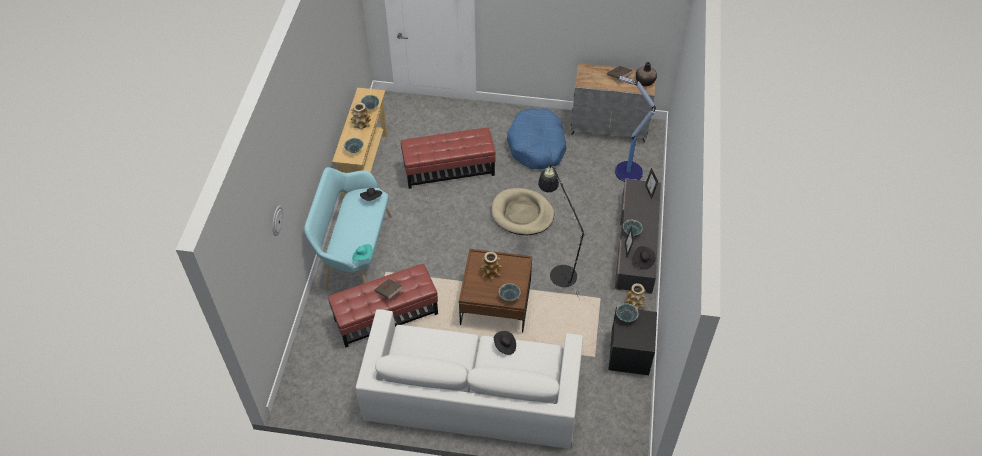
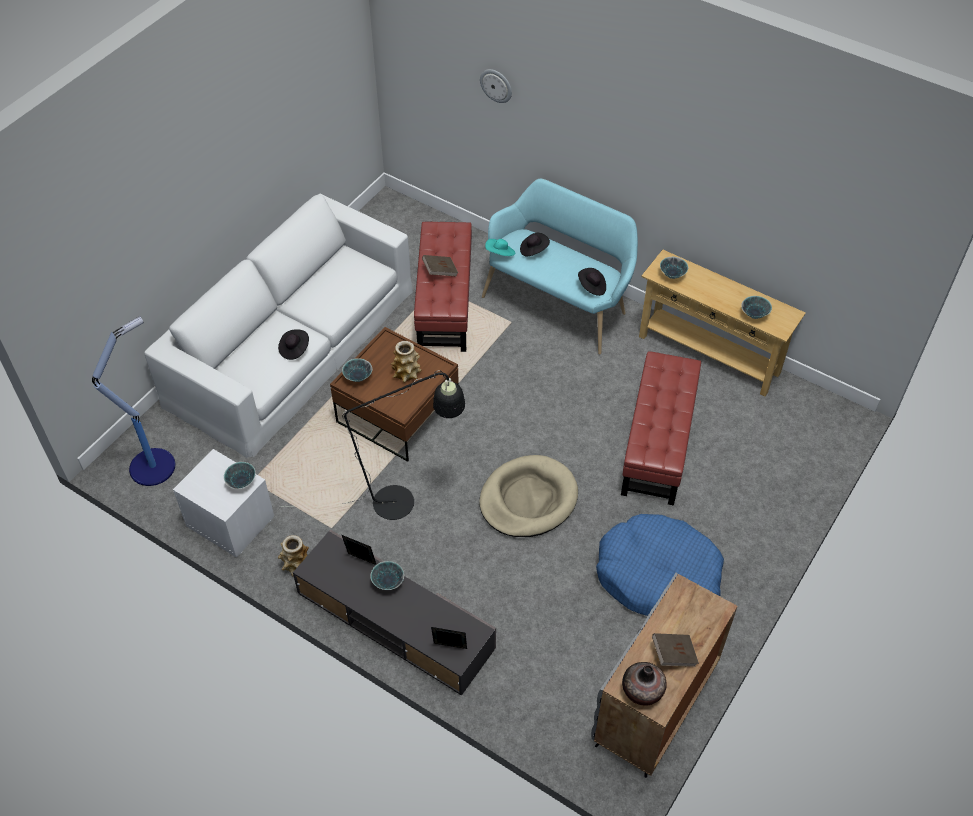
camera: 115 degrees right, 0 degrees up
vase [351,102,371,130] -> none
black nightstand [608,307,657,375] -> white nightstand [173,449,274,558]
floor lamp [615,76,656,182] -> floor lamp moved to [92,316,175,486]
black hat [634,246,656,270] -> black hat moved to [520,233,550,256]

